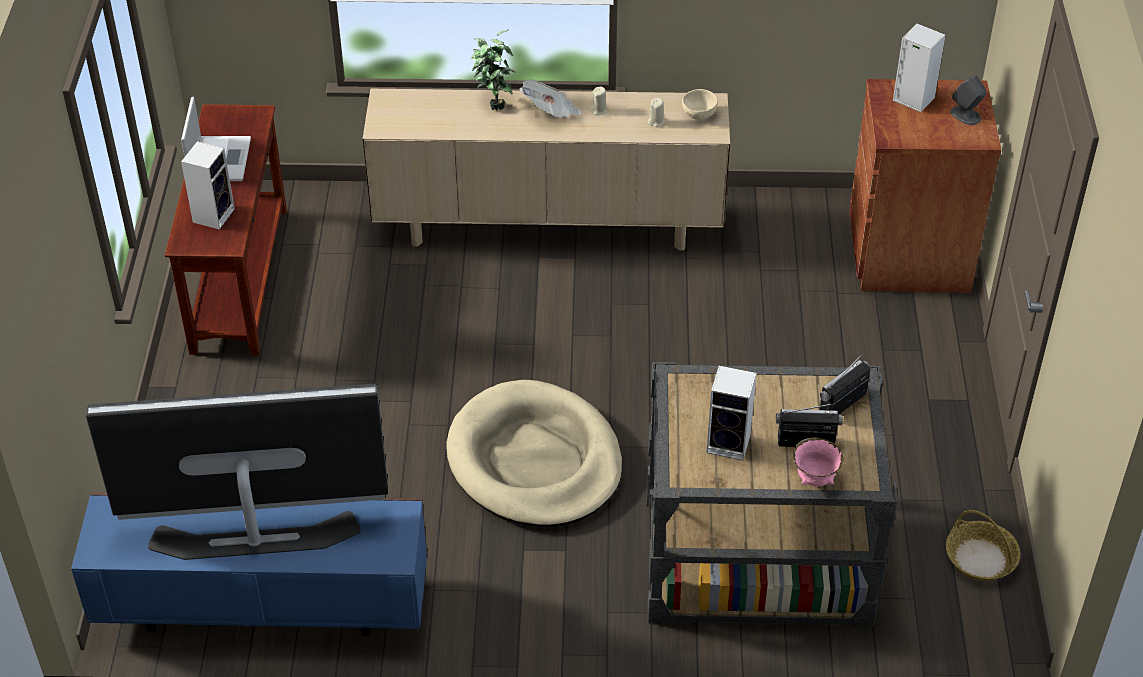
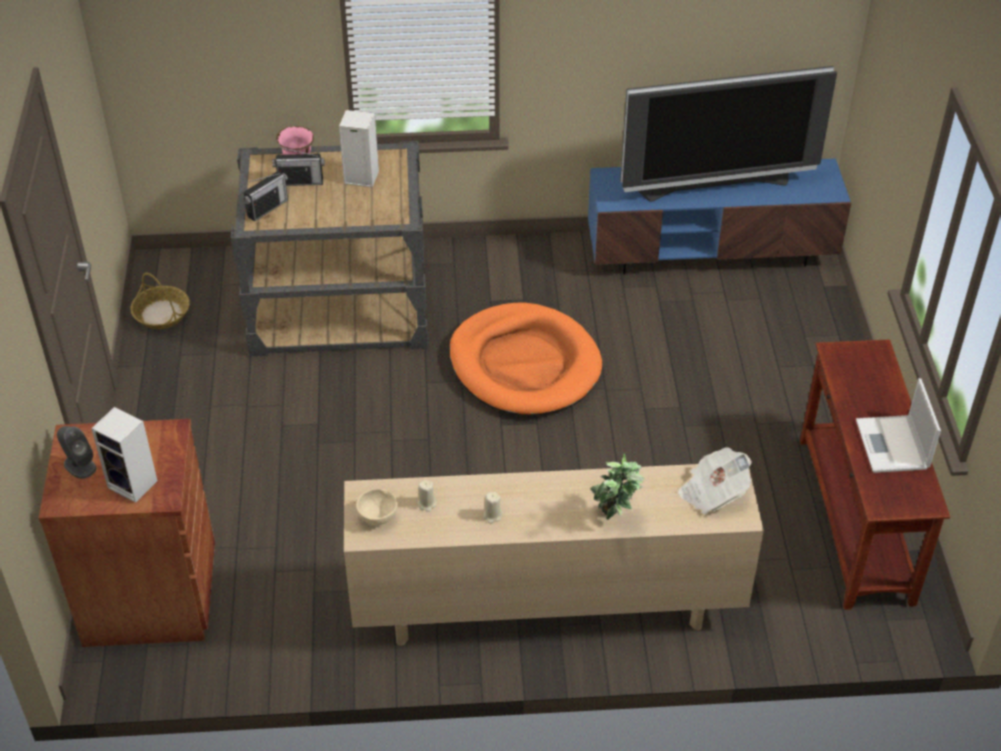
camera: 175 degrees right, 0 degrees up
speaker [181,141,235,230] -> none
beige dog bed [447,380,622,527] -> orange dog bed [449,303,602,416]
newspaper [519,79,582,118] -> newspaper moved to [678,447,752,515]

